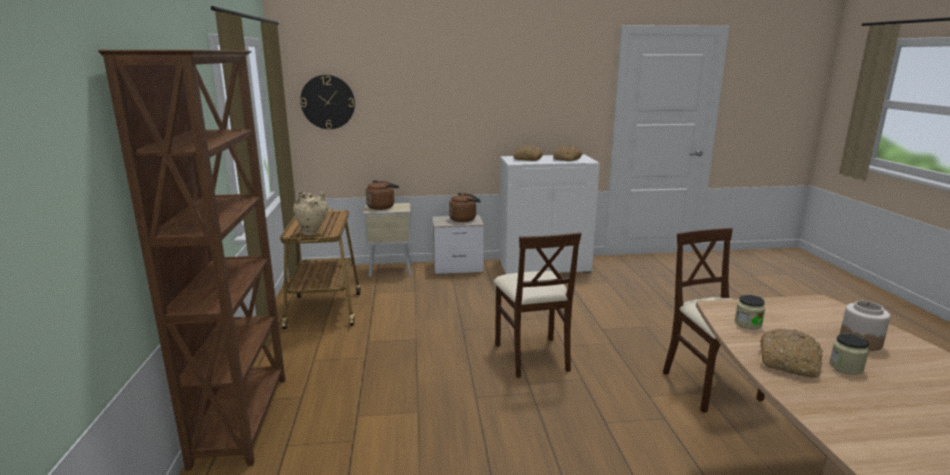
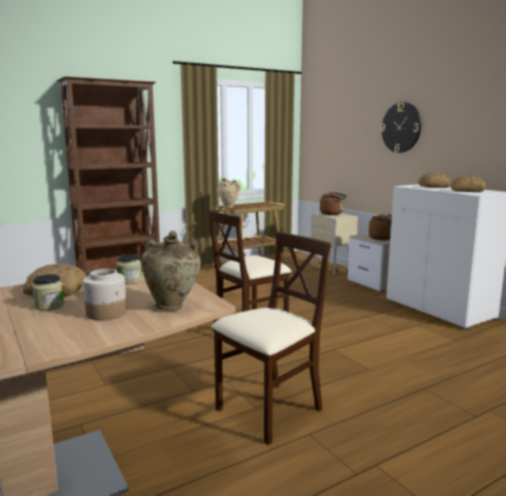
camera: 65 degrees right, 5 degrees down
wall clock [300,75,355,129] -> wall clock moved to [381,102,421,153]
none -> beige vase [141,231,201,311]

